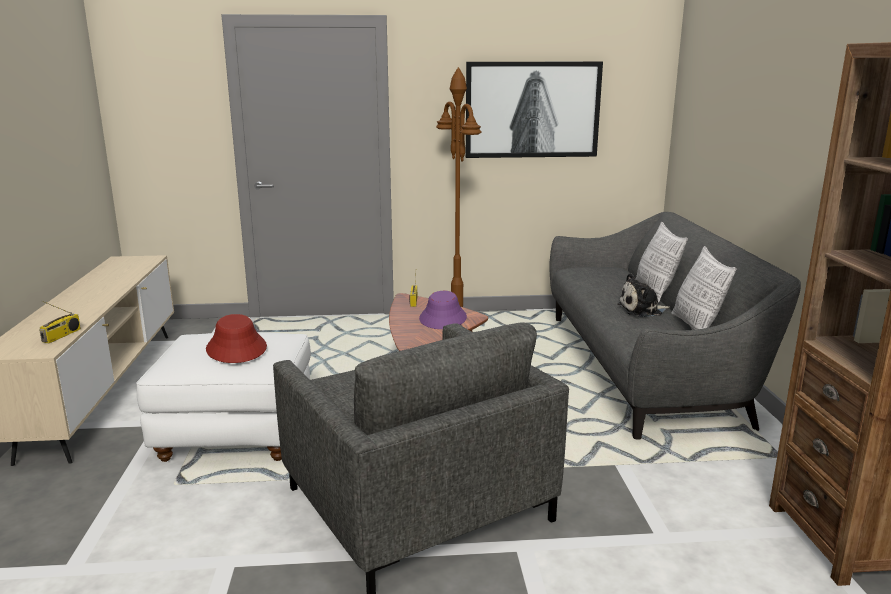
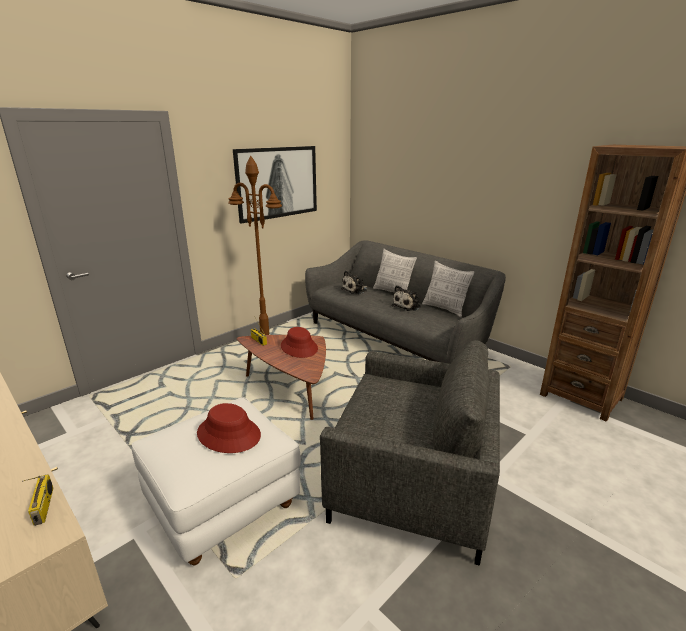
camera: 40 degrees left, 5 degrees up
purple hat [419,291,467,329] -> red hat [281,327,318,358]
none -> plush toy [341,270,368,294]

